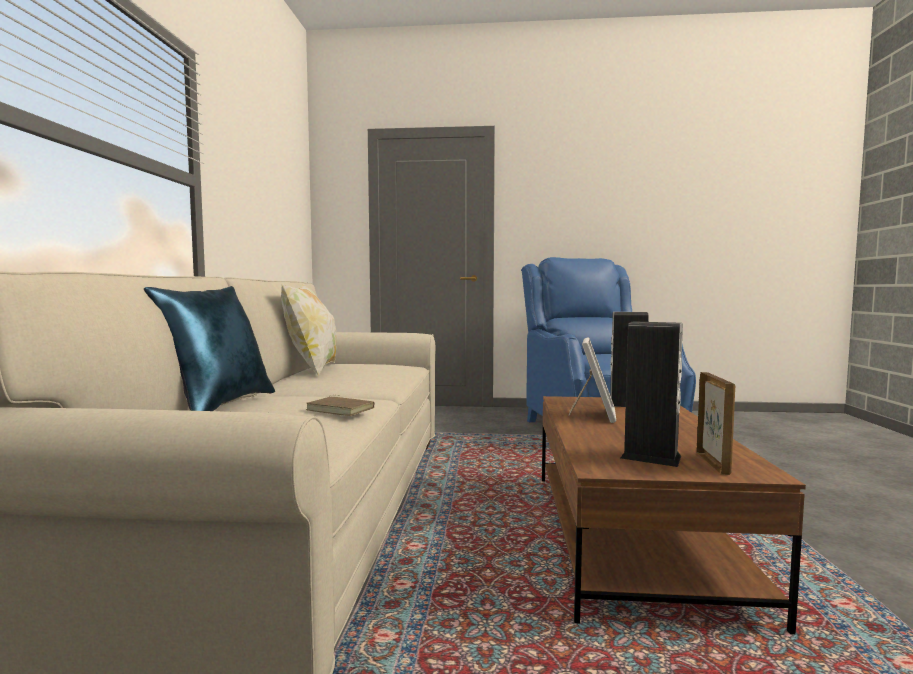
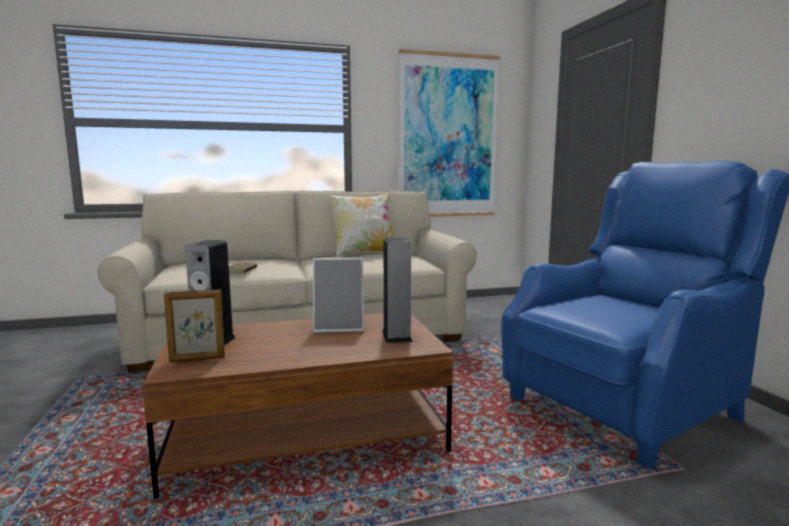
camera: 70 degrees right, 5 degrees up
blue pillow [144,286,275,411] -> none
none -> picture [399,49,500,217]

